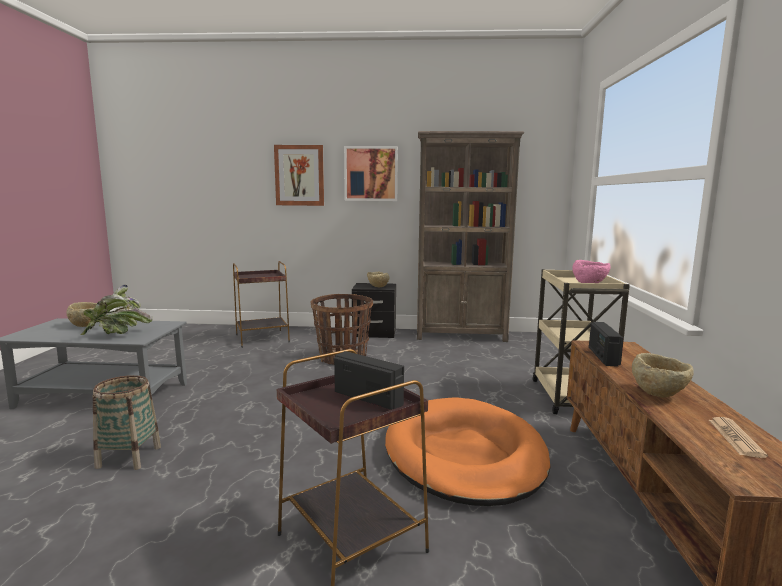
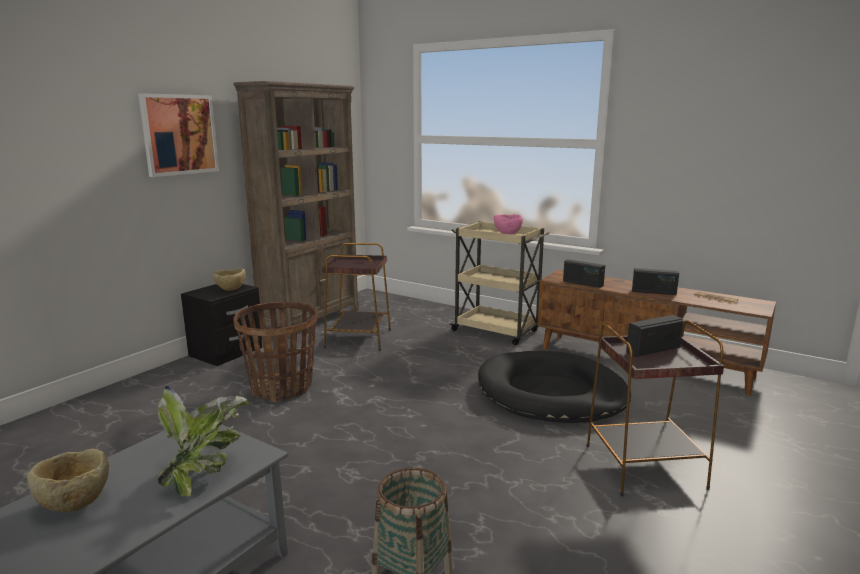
camera: 60 degrees left, 5 degrees up
brown side table [233,261,290,348] -> brown side table moved to [322,243,391,351]
picture [274,145,324,206] -> none
orange dog bed [385,397,551,506] -> black dog bed [478,351,631,423]
beige bowl [632,353,694,398] -> radio [632,268,679,295]

